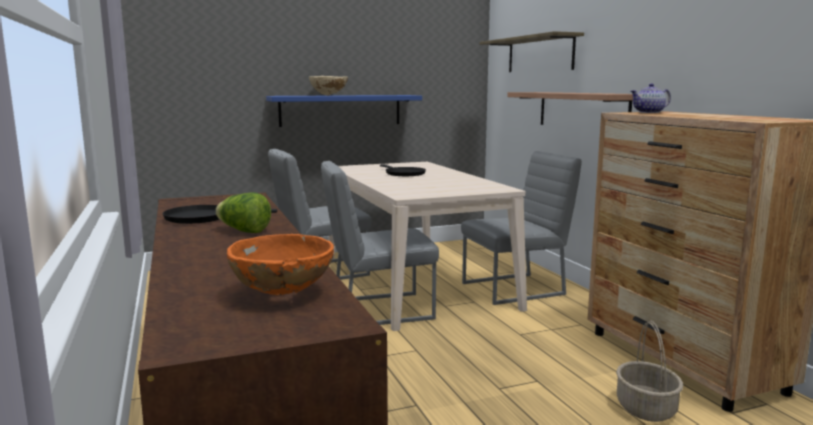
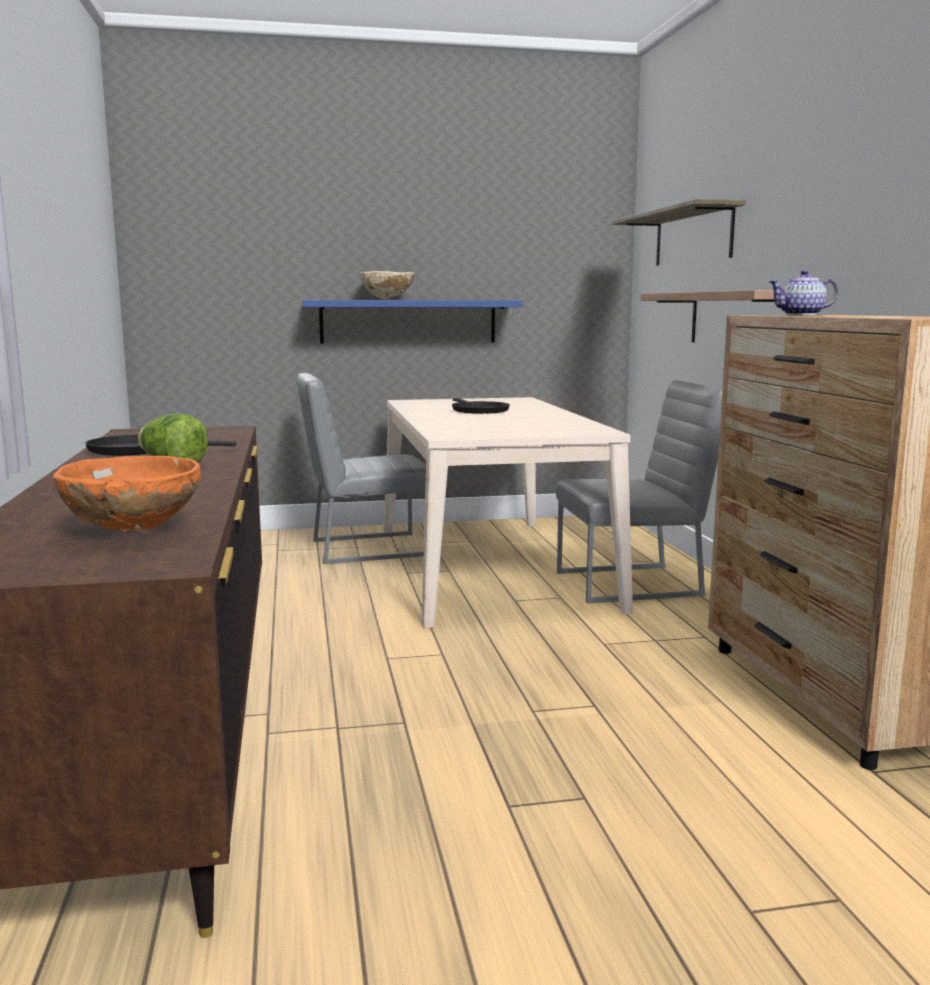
camera: 10 degrees right, 0 degrees up
grey chair [321,161,439,325] -> none
basket [616,321,683,422] -> none

